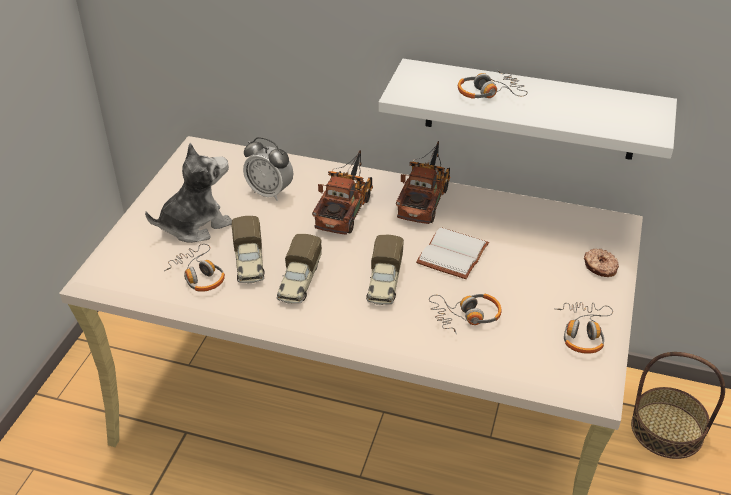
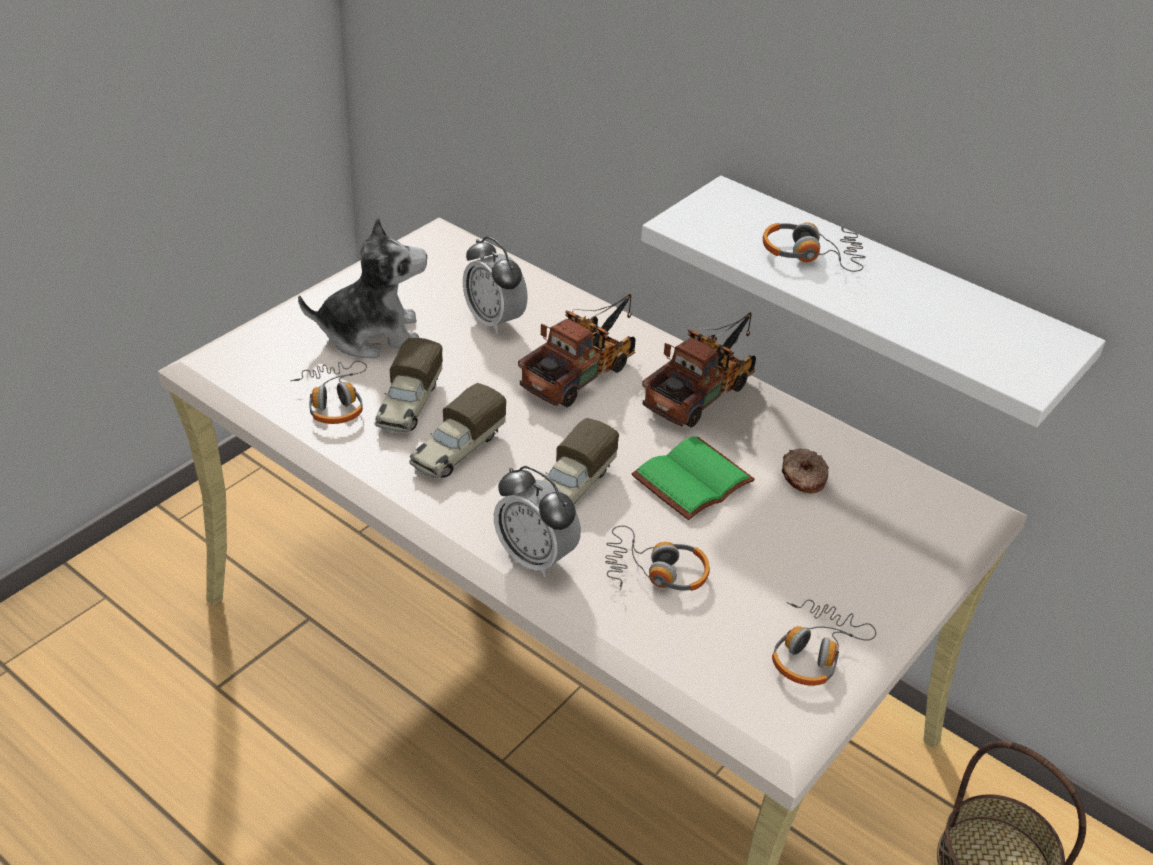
camera: 20 degrees right, 0 degrees up
white book [416,227,489,279] -> green book [632,436,755,520]
donut [584,248,619,277] -> donut moved to [782,448,829,494]
none -> alarm clock [494,466,581,577]

